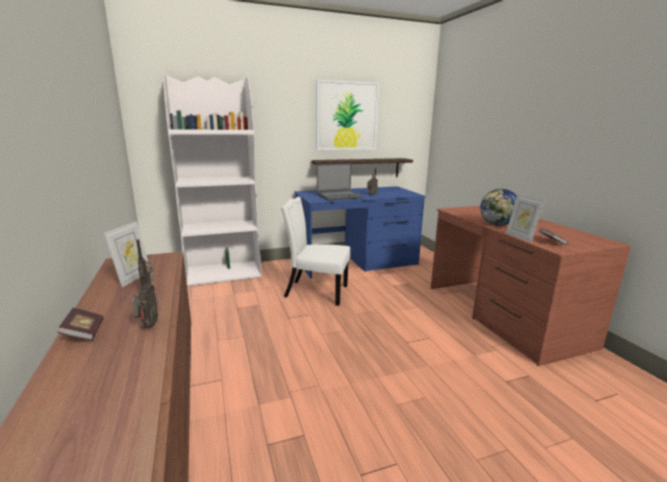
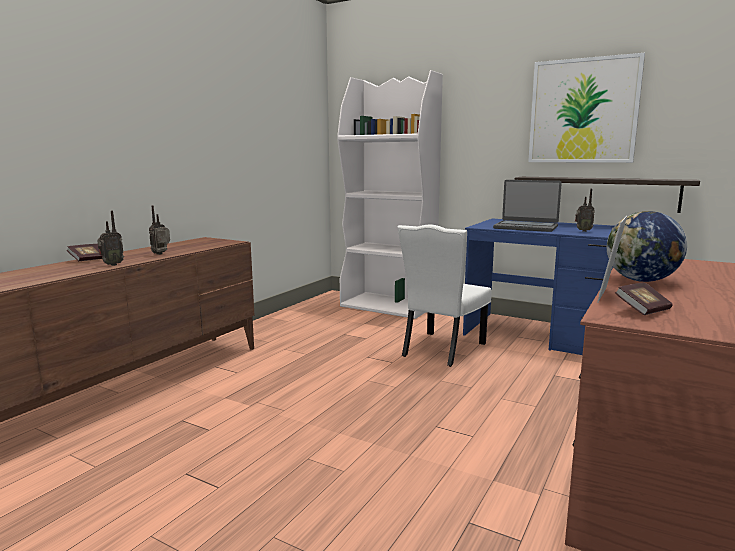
camera: 50 degrees right, 5 degrees down
picture frame [104,221,149,287] -> none
white chair [281,197,350,306] -> white chair turned 120 degrees counterclockwise [397,225,492,367]

